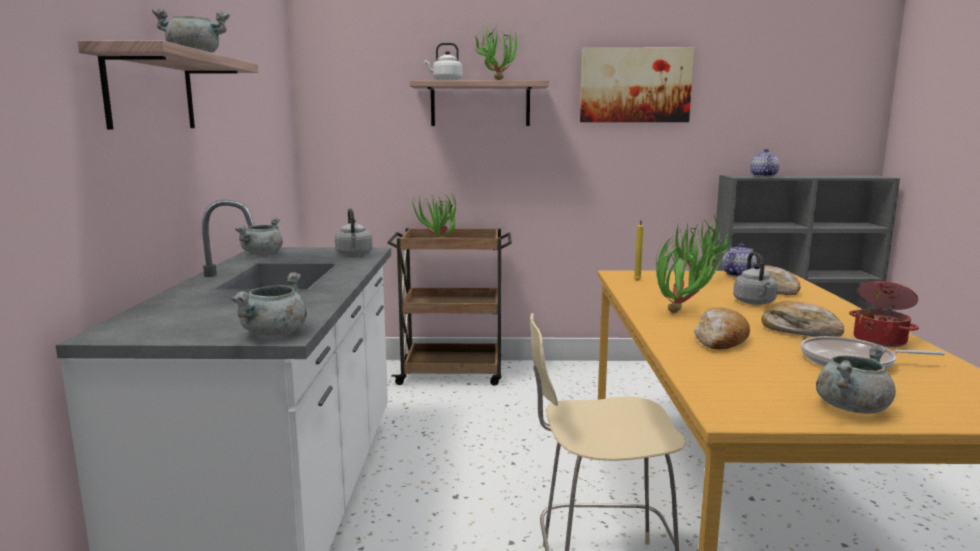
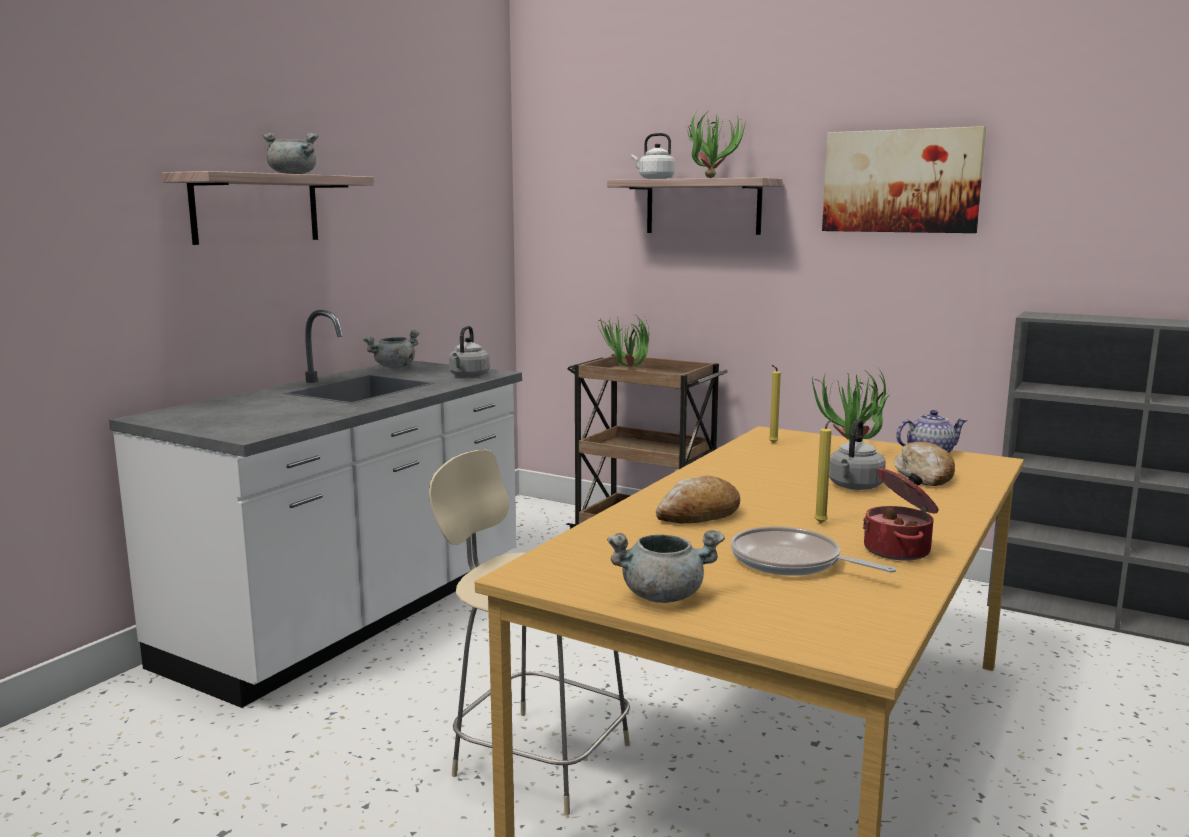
camera: 30 degrees right, 0 degrees up
grey cooking pot [231,272,307,336] -> none
potted plant [656,236,724,314] -> none
teapot [750,149,780,177] -> none
bread [762,301,844,337] -> yellow candle [814,418,835,523]

